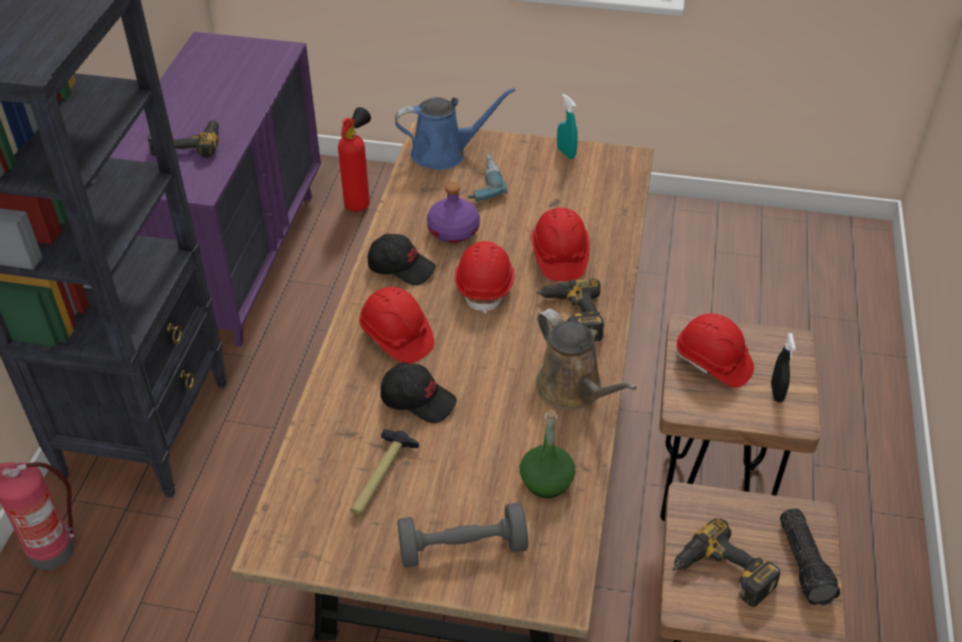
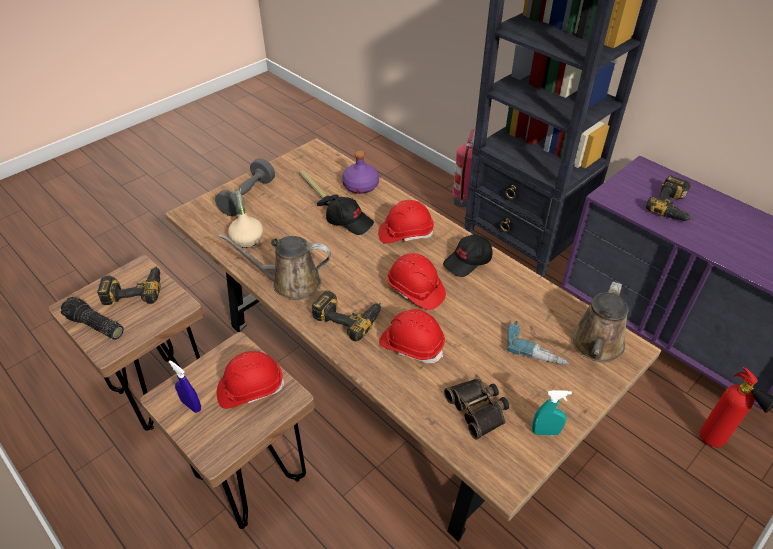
camera: 125 degrees right, 0 degrees up
black cap [380,362,457,423] -> black cap turned 120 degrees counterclockwise [326,197,374,235]
blue watering can [395,88,516,170] -> brown watering can [571,282,629,362]
purple bottle [427,182,480,243] -> purple bottle moved to [342,151,379,194]
green bottle [520,409,575,498] -> beige bottle [228,187,263,248]
black spray bottle [771,333,796,402] -> blue spray bottle [169,360,201,413]
none -> binoculars [444,379,509,440]

